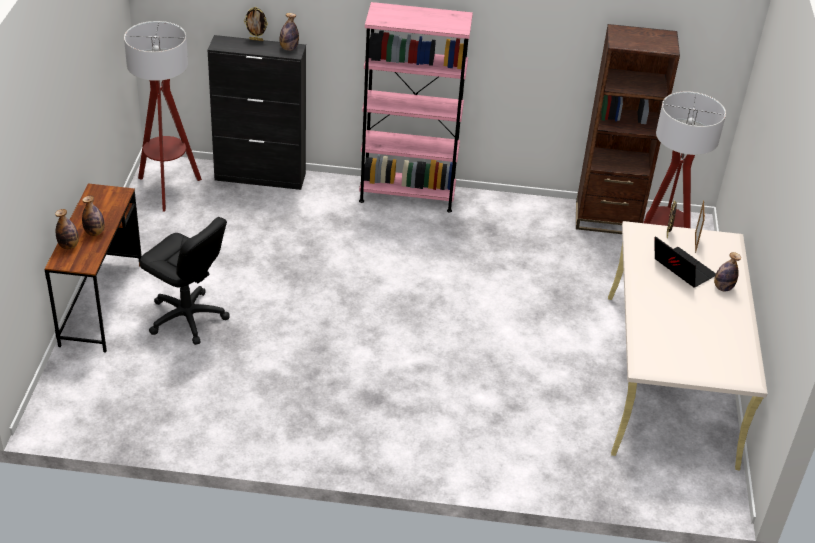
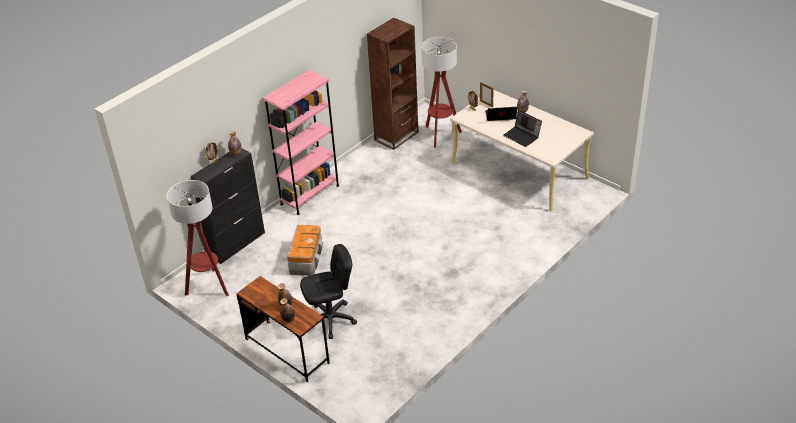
camera: 50 degrees left, 0 degrees up
none -> storage box [287,225,323,276]
none -> laptop [503,110,542,147]

